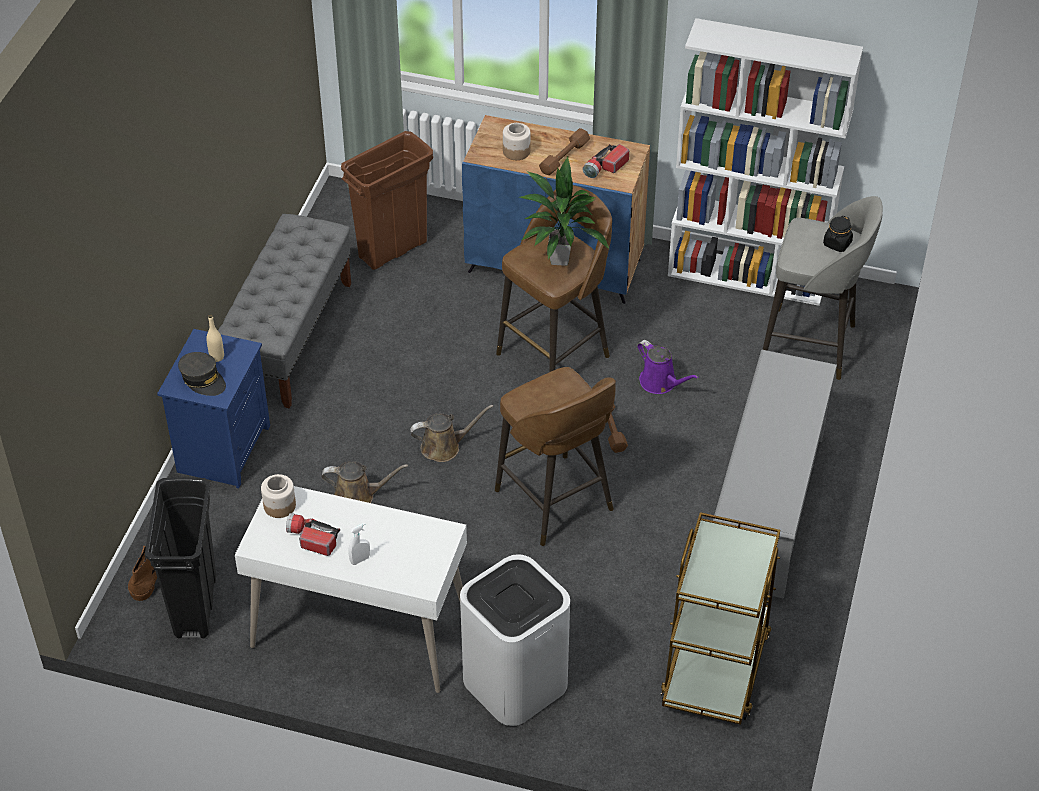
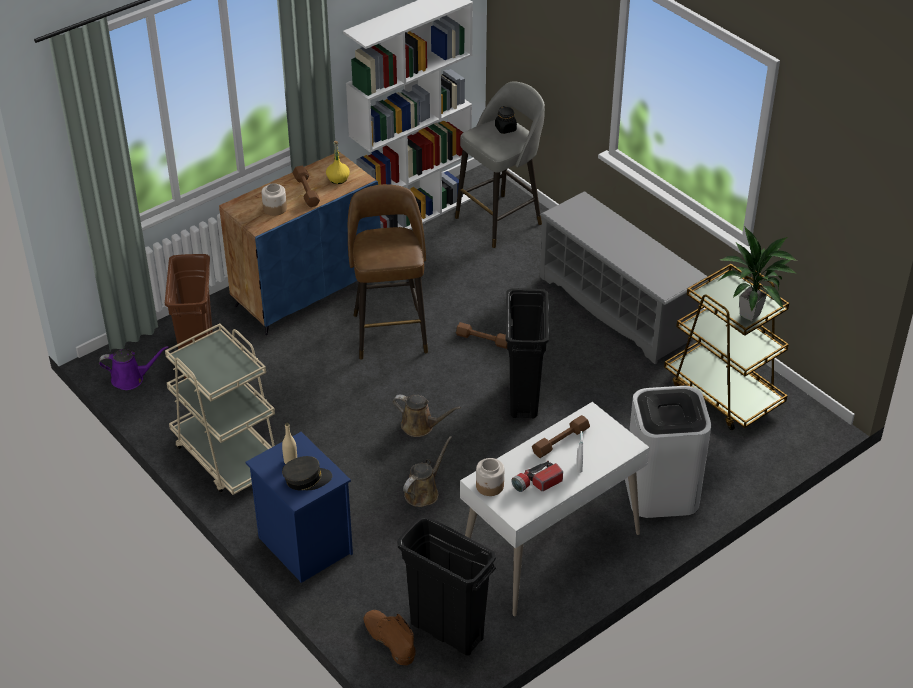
camera: 55 degrees left, 5 degrees down
grey bench [218,214,351,409] -> beige cart [165,323,275,495]
brown watering can [410,405,493,462] -> brown watering can turned 90 degrees clockwise [393,395,461,437]
brown stool [495,367,616,546] -> black trash can [506,288,549,419]
potted plant [519,156,609,266] -> potted plant moved to [719,226,797,321]
flashlight [583,144,629,178] -> yellow bottle [326,141,350,184]
purple watering can [637,340,699,394] -> purple watering can moved to [99,346,168,390]
none -> brown dumbbell [532,415,590,458]

